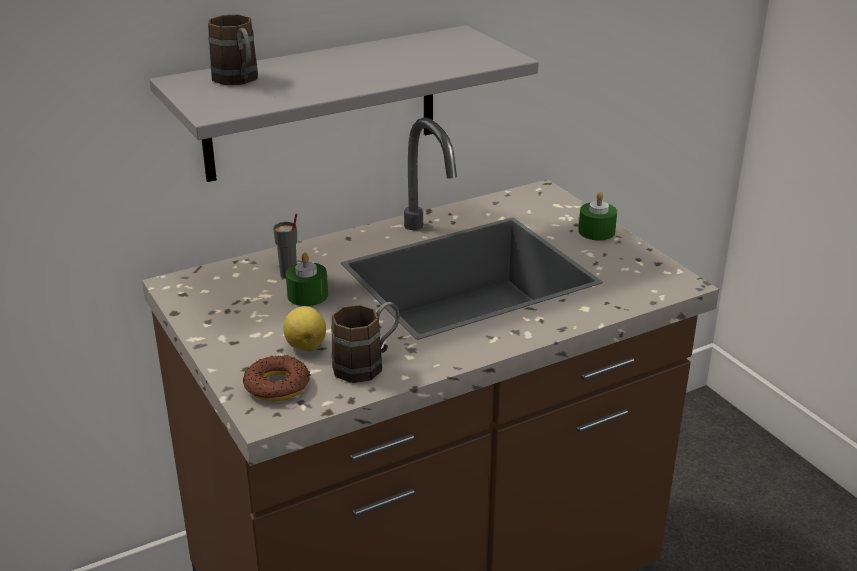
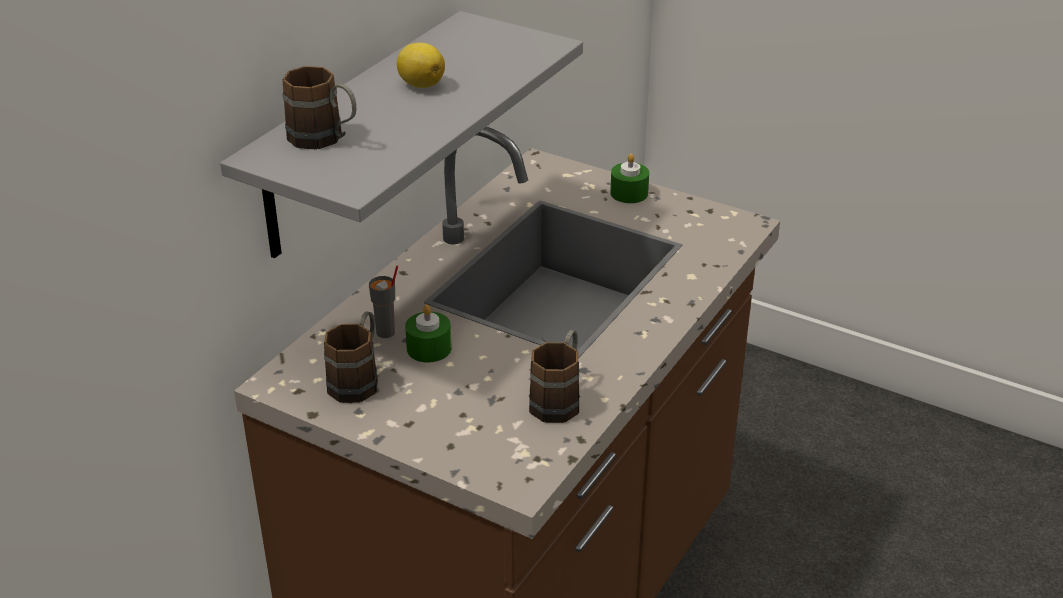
camera: 30 degrees left, 5 degrees up
donut [243,355,310,402] -> none
lemon [284,306,326,351] -> lemon moved to [397,42,445,88]
none -> brown mug [324,311,378,403]

